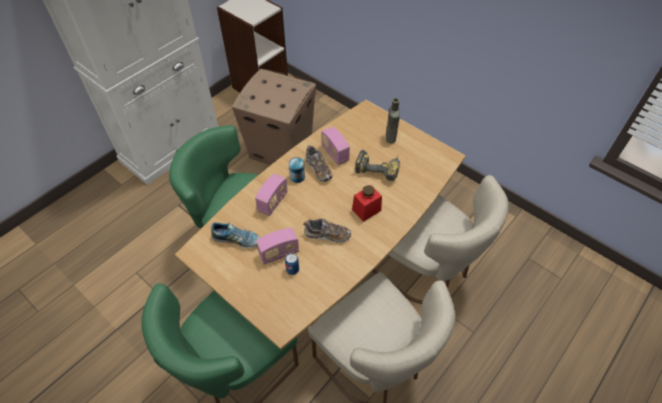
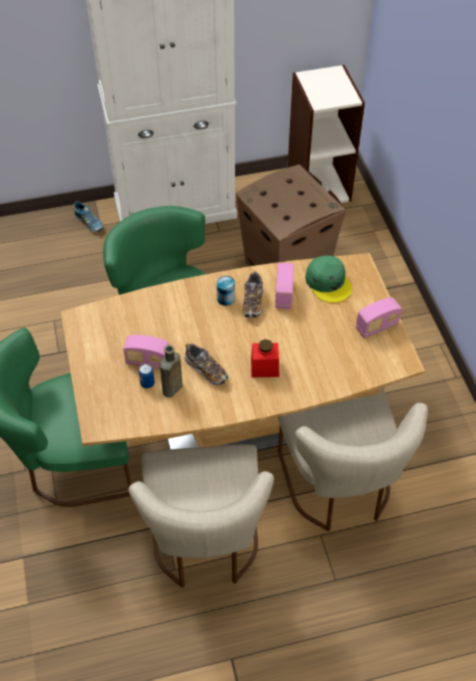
camera: 35 degrees right, 0 degrees up
shoe [211,222,260,248] -> shoe moved to [74,201,103,232]
radio [255,174,288,216] -> radio moved to [356,297,402,338]
power drill [355,150,400,181] -> none
brown bottle [386,98,400,143] -> brown bottle moved to [160,345,182,397]
none -> green cap [305,255,352,303]

